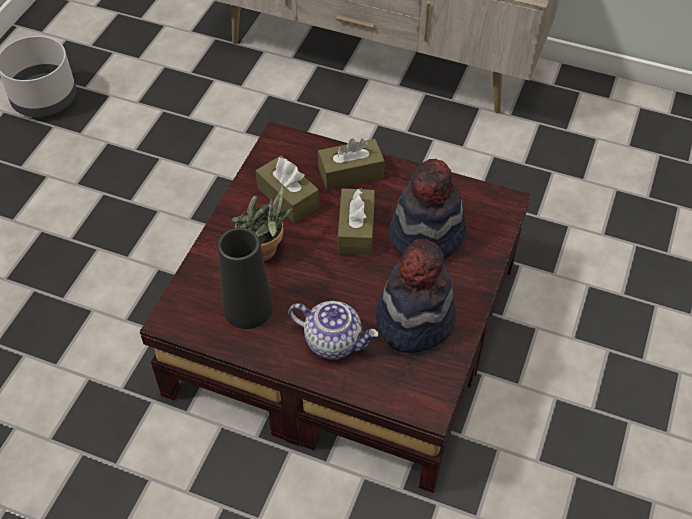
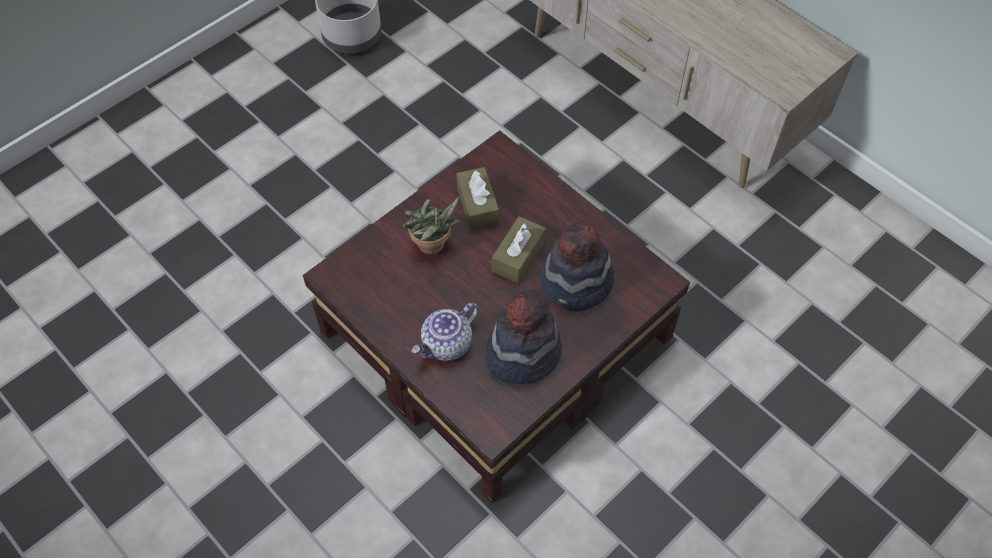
camera: 25 degrees right, 5 degrees up
black vase [218,228,273,329] -> none
teapot [288,301,379,359] -> teapot turned 90 degrees clockwise [412,303,479,361]
brown tissue box [318,139,385,190] -> none

